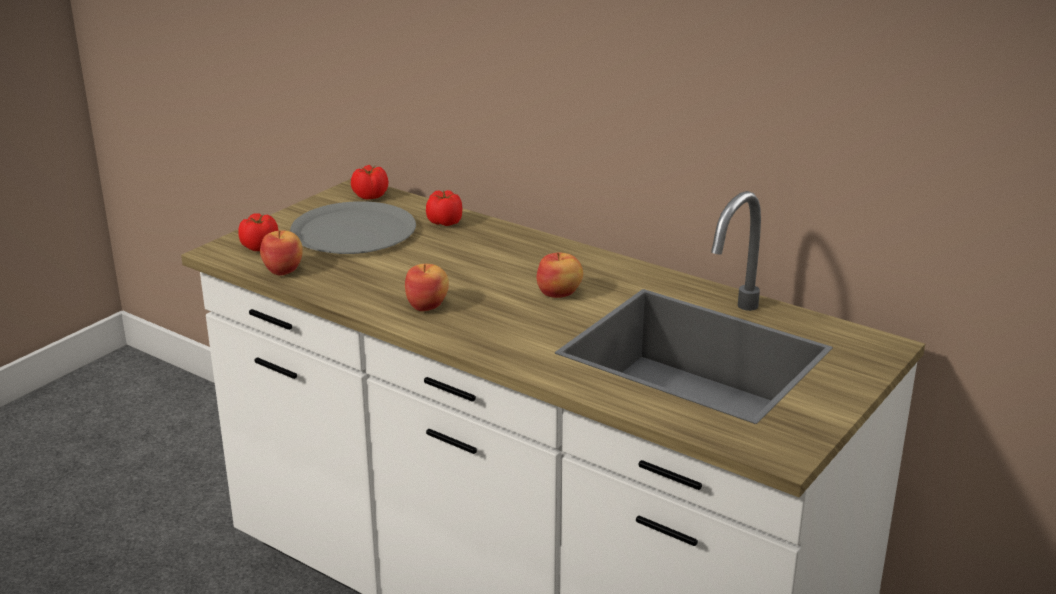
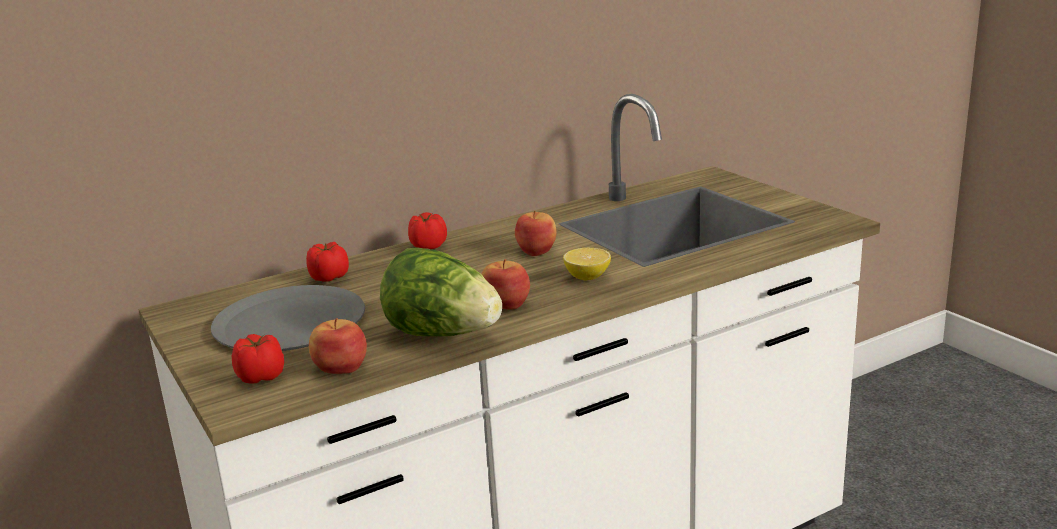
camera: 65 degrees left, 5 degrees down
tomato [351,165,388,199] -> tomato moved to [408,212,447,249]
none -> lettuce [380,247,502,336]
none -> lemon [563,248,611,281]

